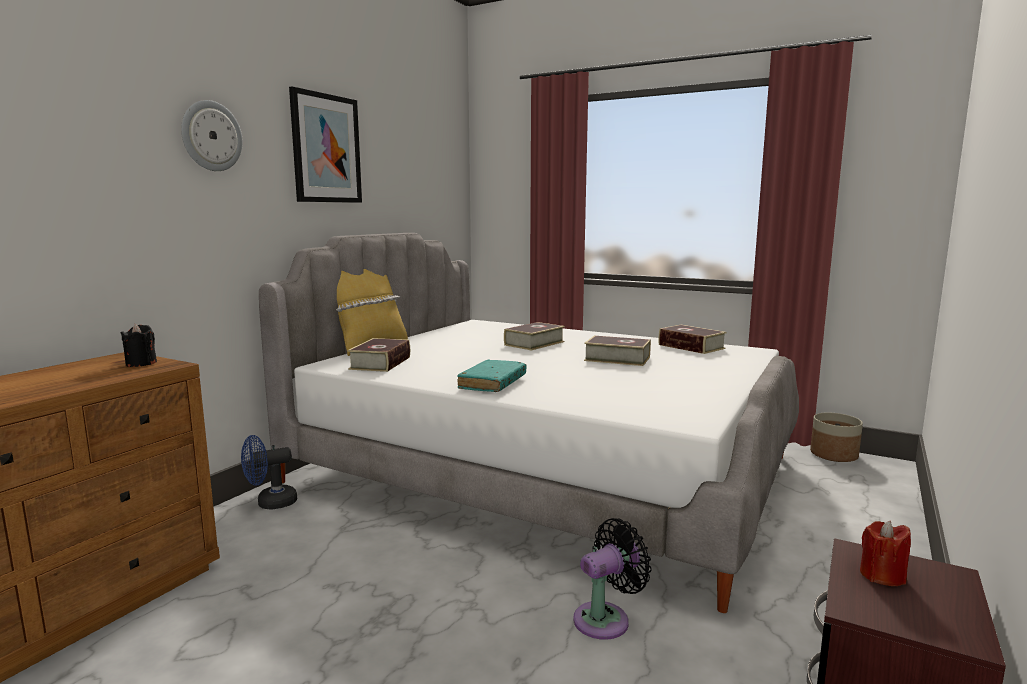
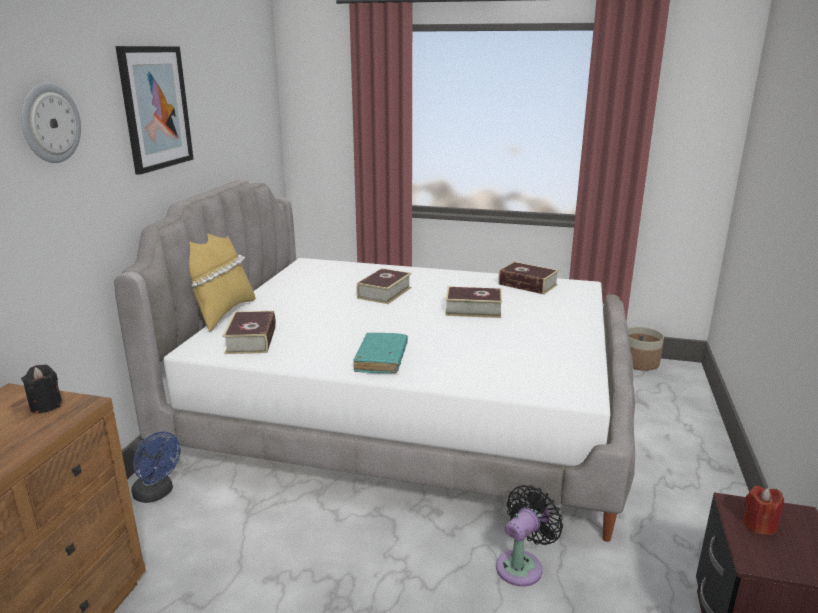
camera: 15 degrees left, 10 degrees up
blue fan [241,435,297,509] -> blue fan turned 105 degrees counterclockwise [130,432,181,503]

